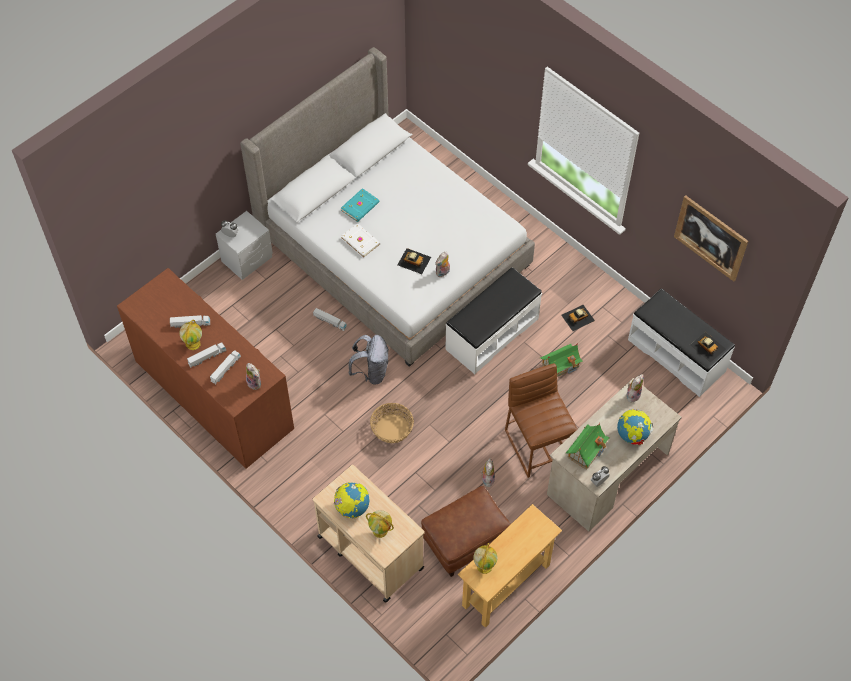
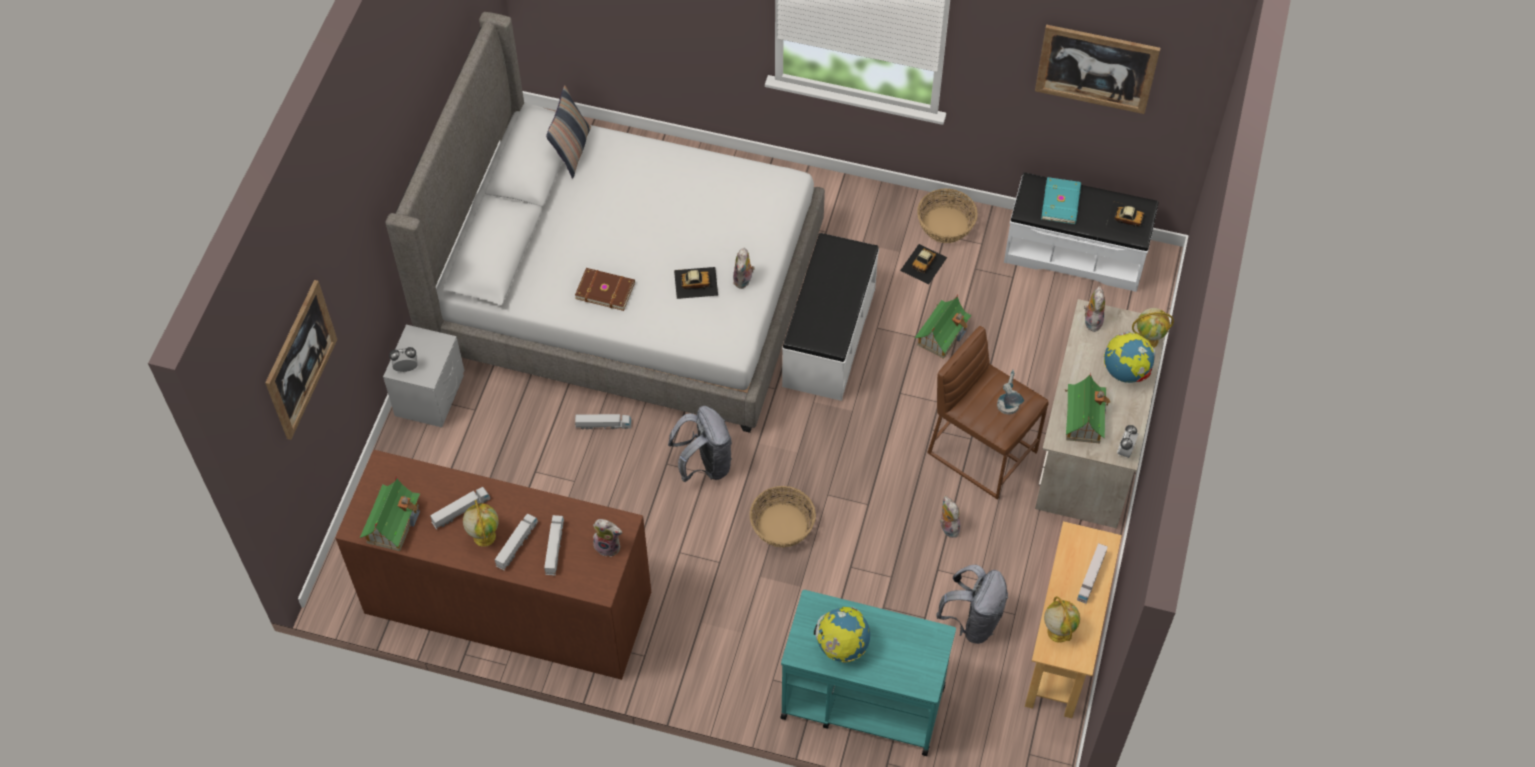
camera: 30 degrees left, 0 degrees up
beige cart [313,465,425,603] -> turquoise cart [781,590,956,756]
turquoise book [341,188,380,222] -> turquoise book moved to [1041,177,1081,224]
white book [341,223,380,258] -> brown book [575,268,635,311]
globe [366,510,394,538] -> globe moved to [1132,308,1174,348]
brown ottoman [421,486,511,577] -> grey backpack [936,565,1008,644]
none -> picture [265,280,337,440]
none -> toy house [360,476,420,552]
none -> pillow [546,85,591,178]
none -> basket [917,188,978,243]
none -> table lamp [997,370,1024,415]
none -> toy truck [1077,543,1108,604]

